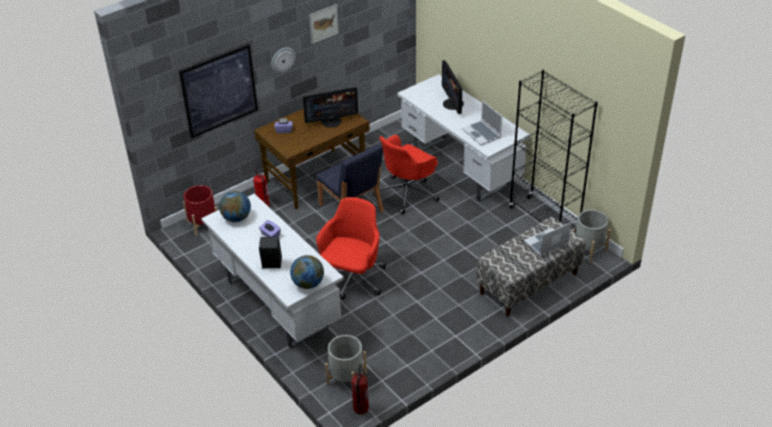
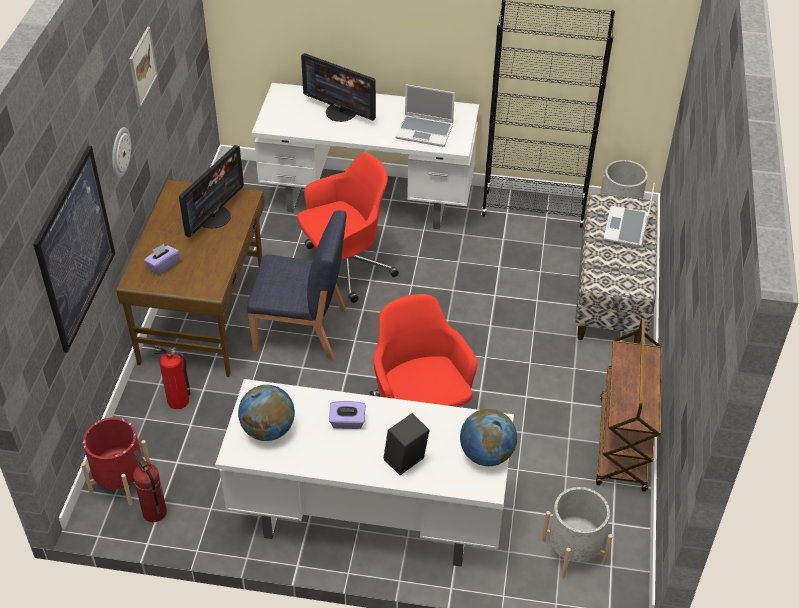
camera: 45 degrees left, 5 degrees up
fire extinguisher [351,364,369,414] -> fire extinguisher moved to [133,450,167,522]
red office chair [373,135,440,215] -> red office chair turned 120 degrees counterclockwise [297,153,399,303]
none -> brown cart [596,318,662,492]

